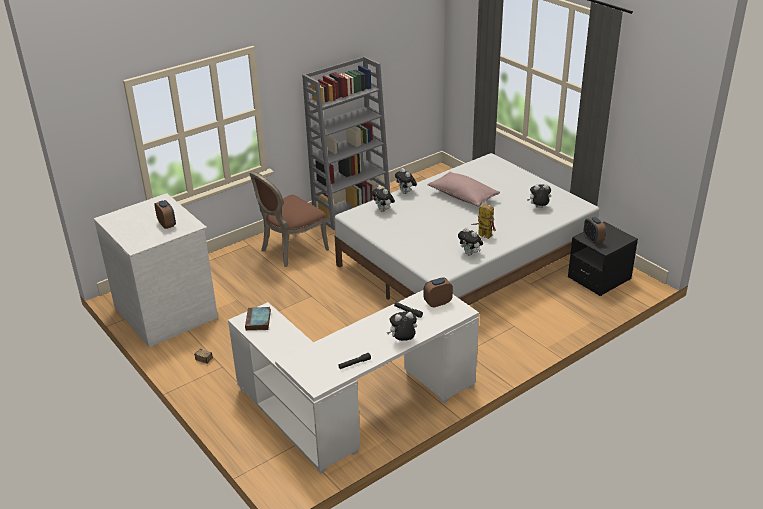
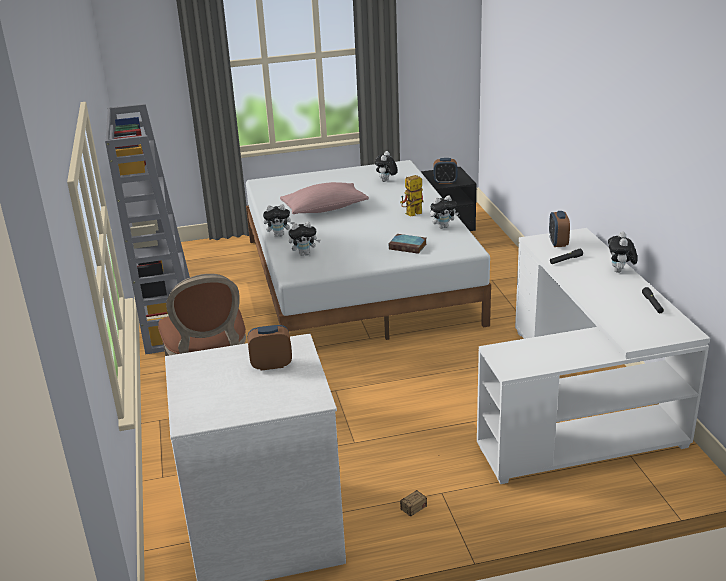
camera: 65 degrees left, 5 degrees down
book [245,307,271,331] -> book moved to [389,234,426,254]

